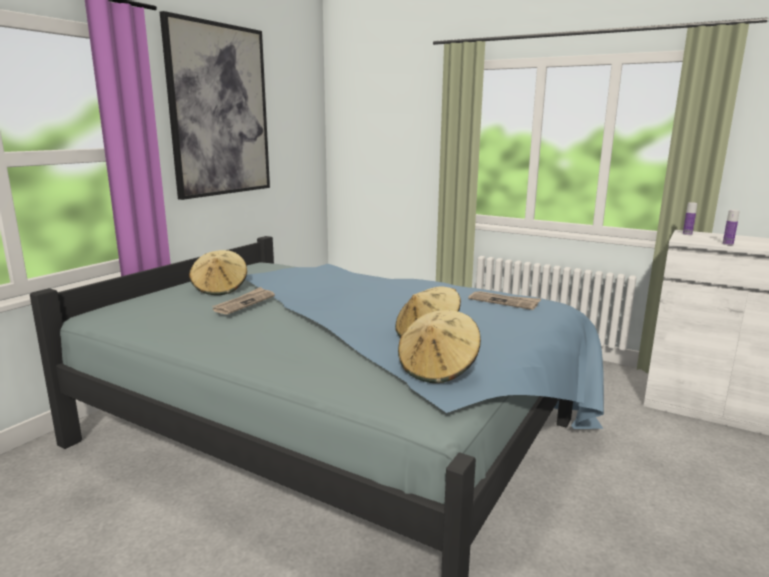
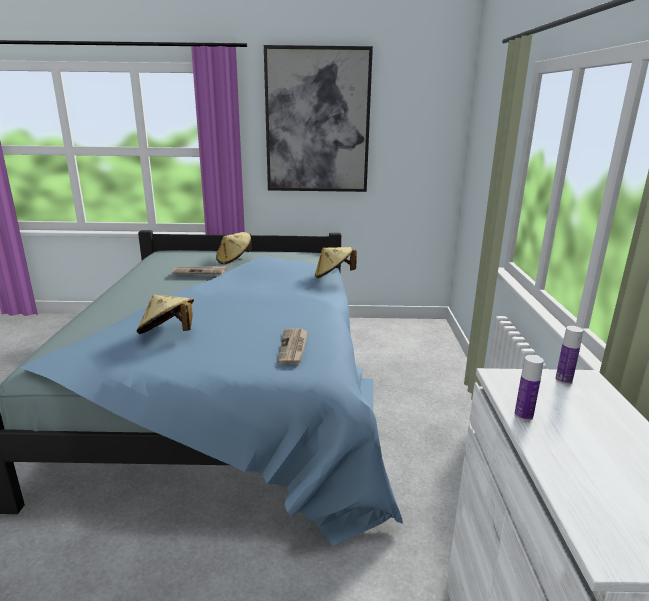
camera: 60 degrees right, 5 degrees up
beige hat [398,310,481,383] -> beige hat moved to [315,247,357,278]

